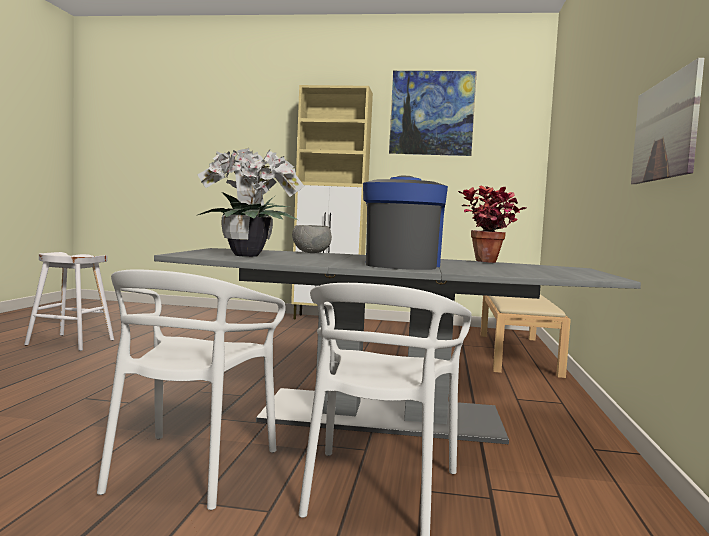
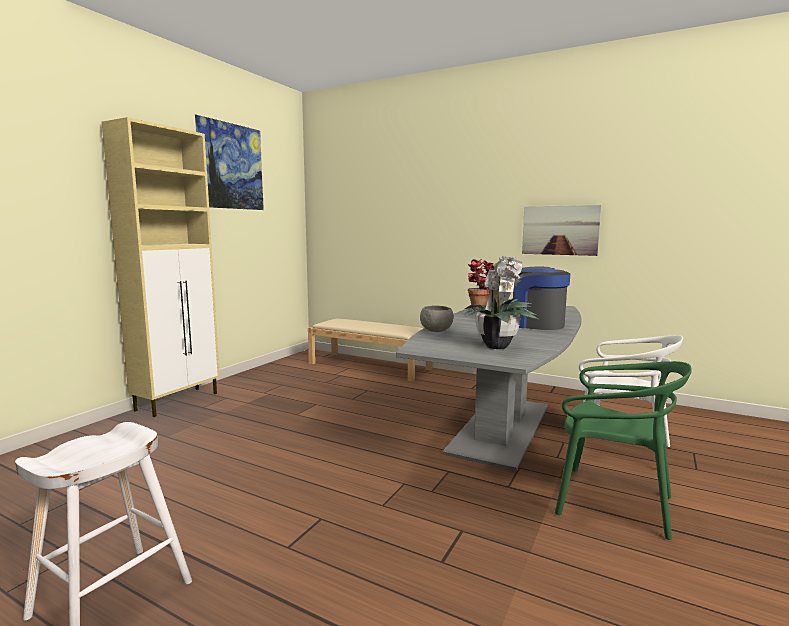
camera: 70 degrees left, 5 degrees up
white chair [97,269,286,510] -> green chair [555,361,692,540]

